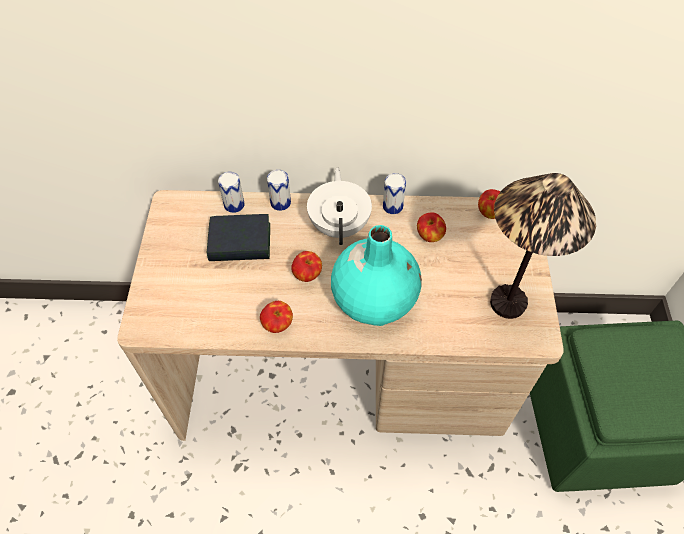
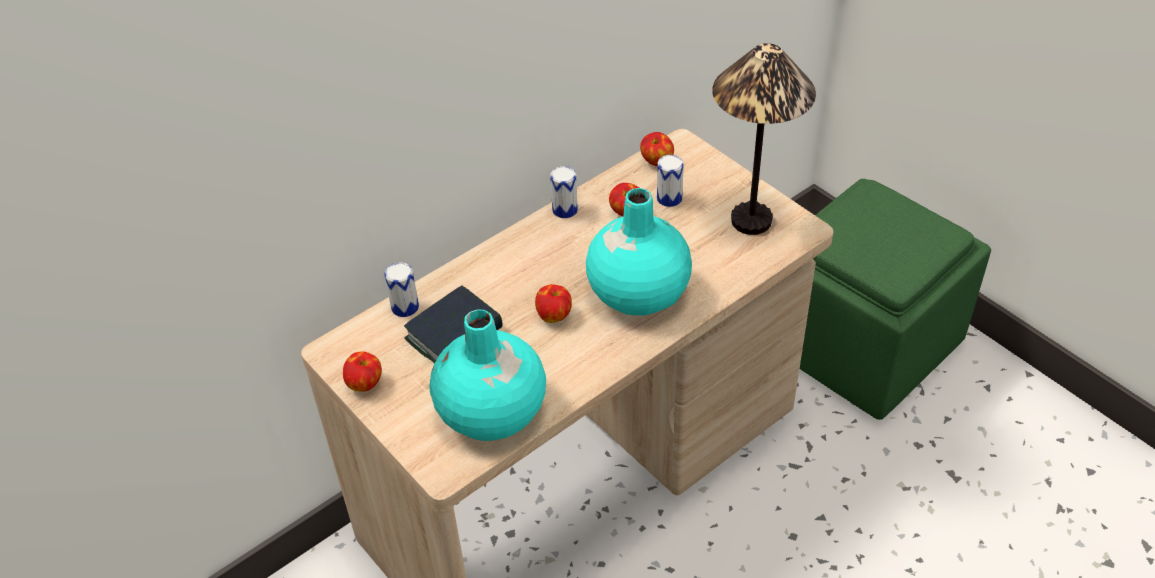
camera: 40 degrees left, 10 degrees down
apple [260,301,293,333] -> apple moved to [343,351,382,392]
can [267,170,291,211] -> can moved to [657,155,684,207]
white teapot [307,167,372,245] -> none
none -> turquoise vase [429,309,546,441]

